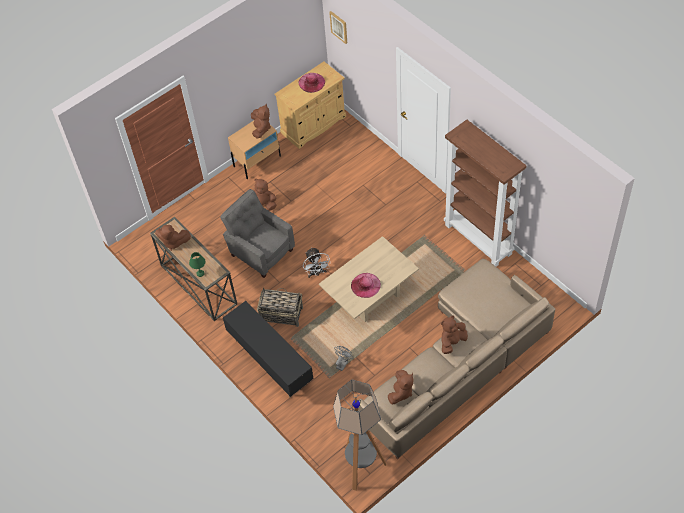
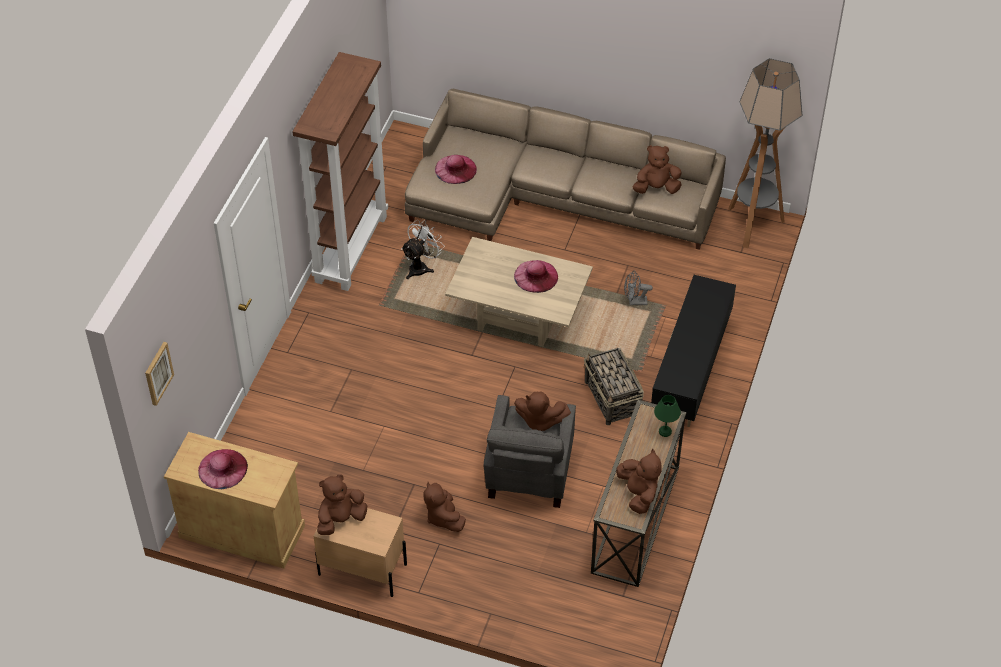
camera: 125 degrees left, 5 degrees down
white fan [303,247,331,278] -> white fan moved to [401,220,444,279]
brown plush toy [441,316,468,354] -> brown plush toy moved to [514,391,571,431]
none -> pink hat [435,155,477,184]

